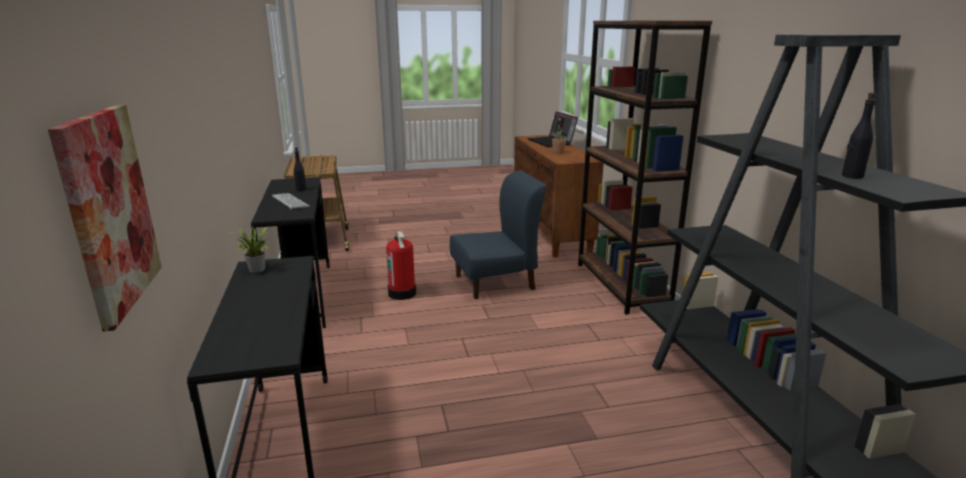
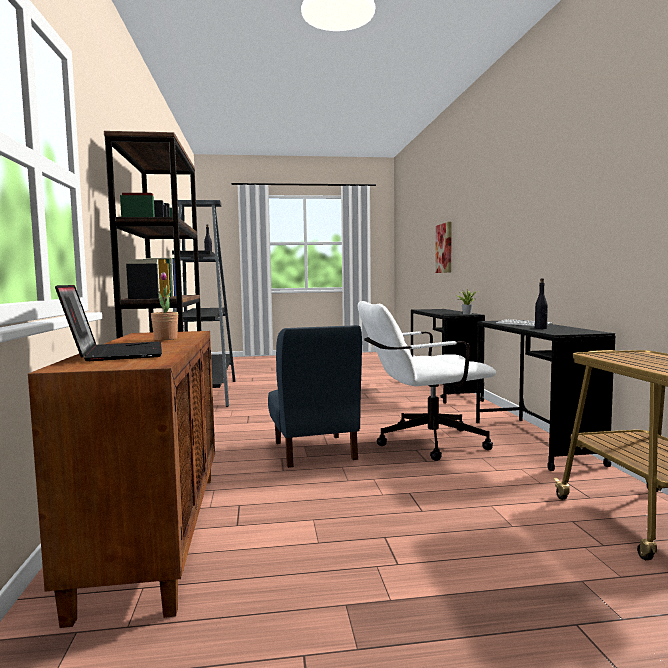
camera: 175 degrees left, 15 degrees down
fire extinguisher [386,231,416,300] -> white office chair [358,301,496,461]
blue chair [450,170,546,299] -> blue chair turned 90 degrees counterclockwise [268,325,362,468]

